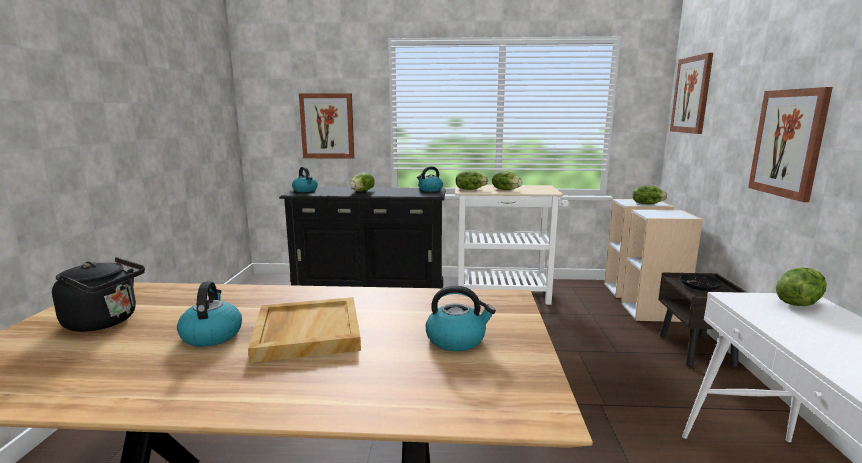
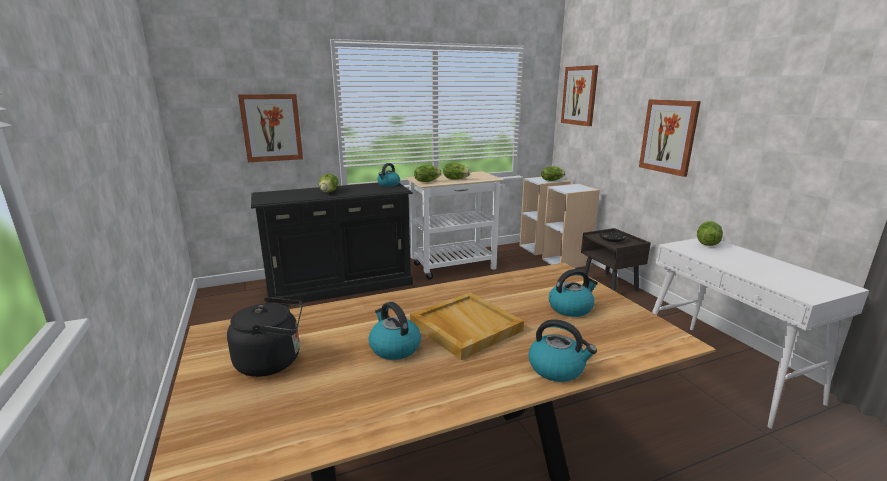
camera: 25 degrees left, 5 degrees up
kettle [292,167,318,192] -> kettle moved to [529,319,597,382]

